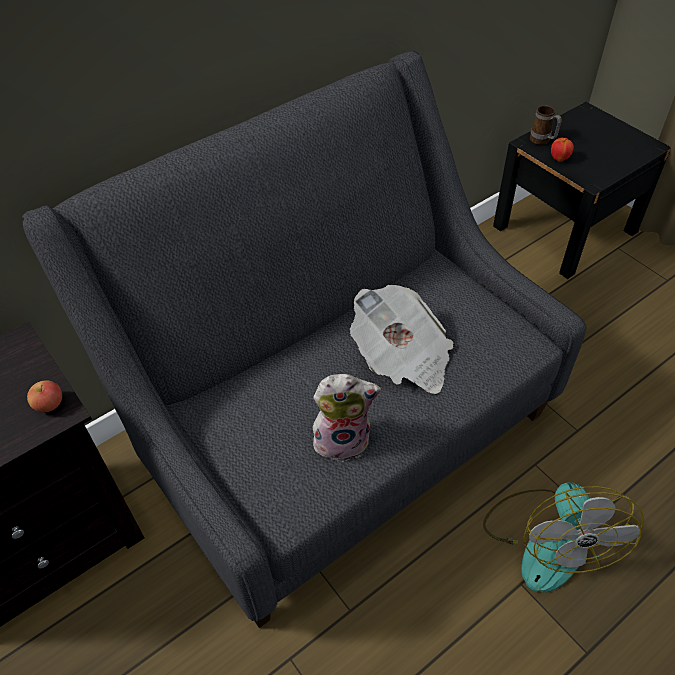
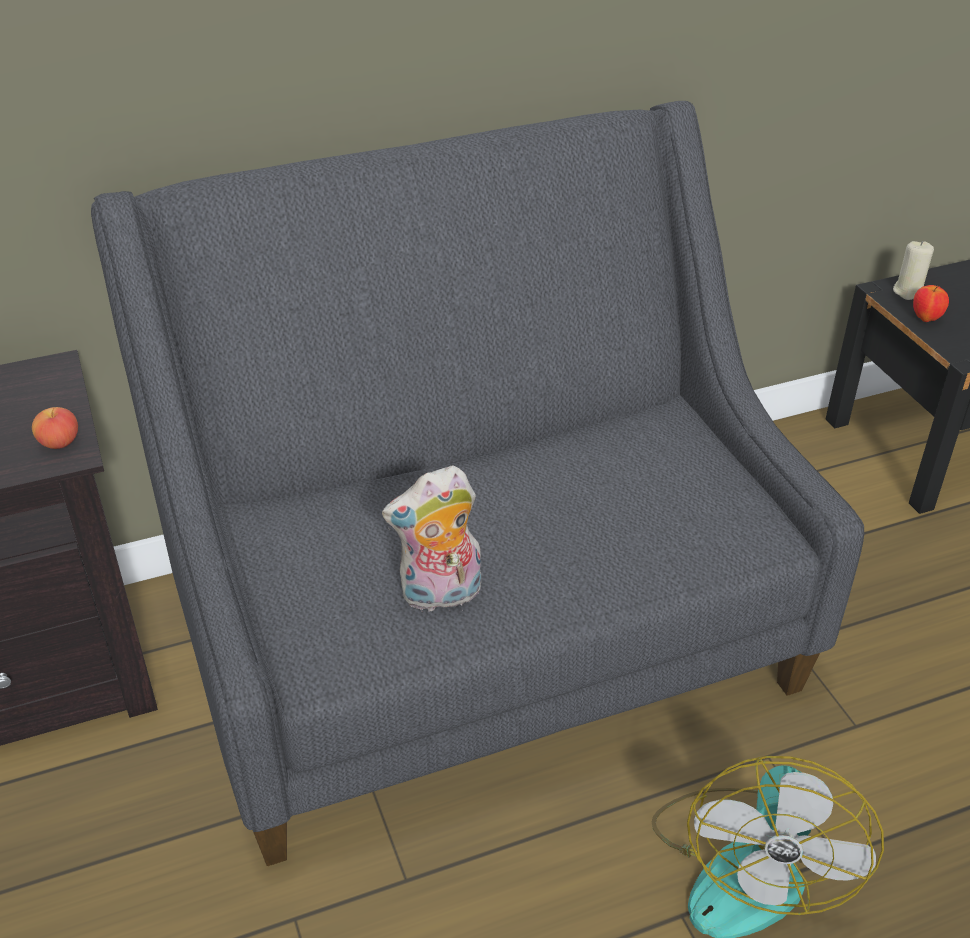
camera: 15 degrees right, 10 degrees down
plush toy [313,374,381,462] -> plush toy turned 150 degrees clockwise [382,465,481,611]
newspaper [350,285,454,394] -> none
mug [530,106,562,145] -> beige candle [893,241,934,300]

